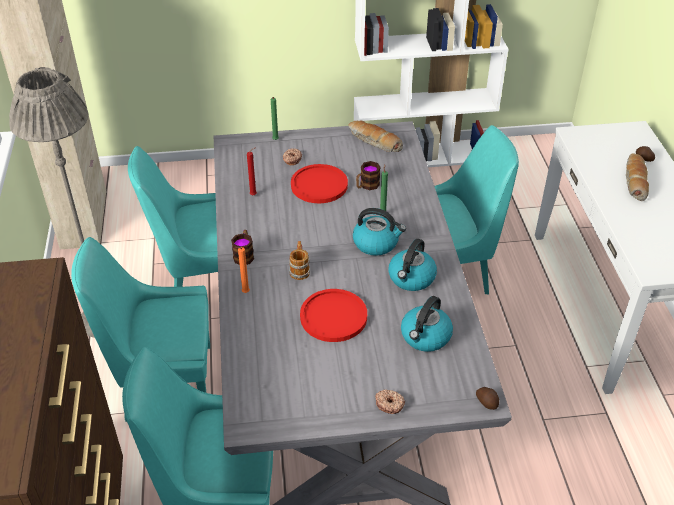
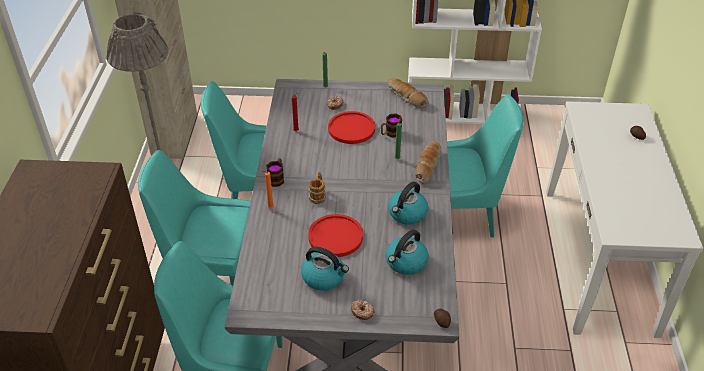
camera: 10 degrees right, 0 degrees up
kettle [353,208,406,256] -> kettle moved to [301,247,349,291]
bread [626,153,649,201] -> bread moved to [415,141,441,185]

